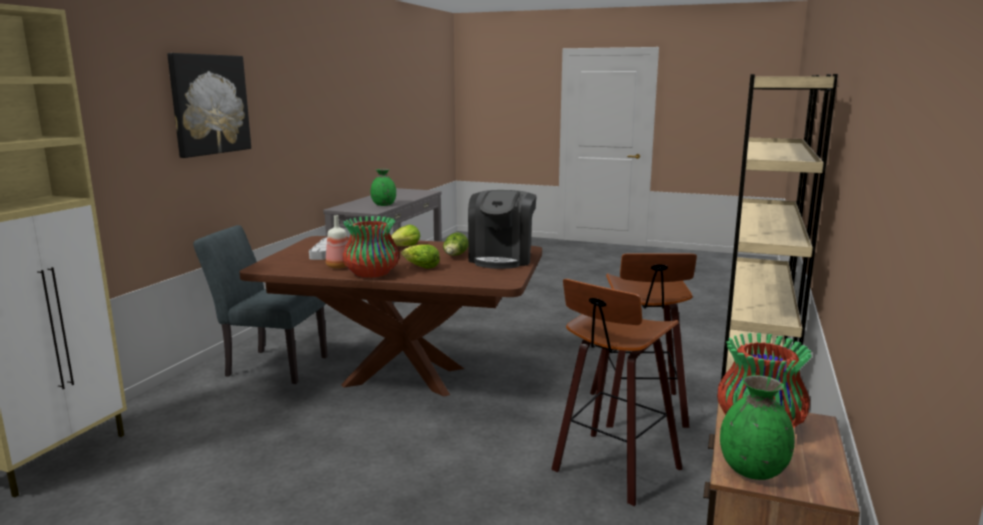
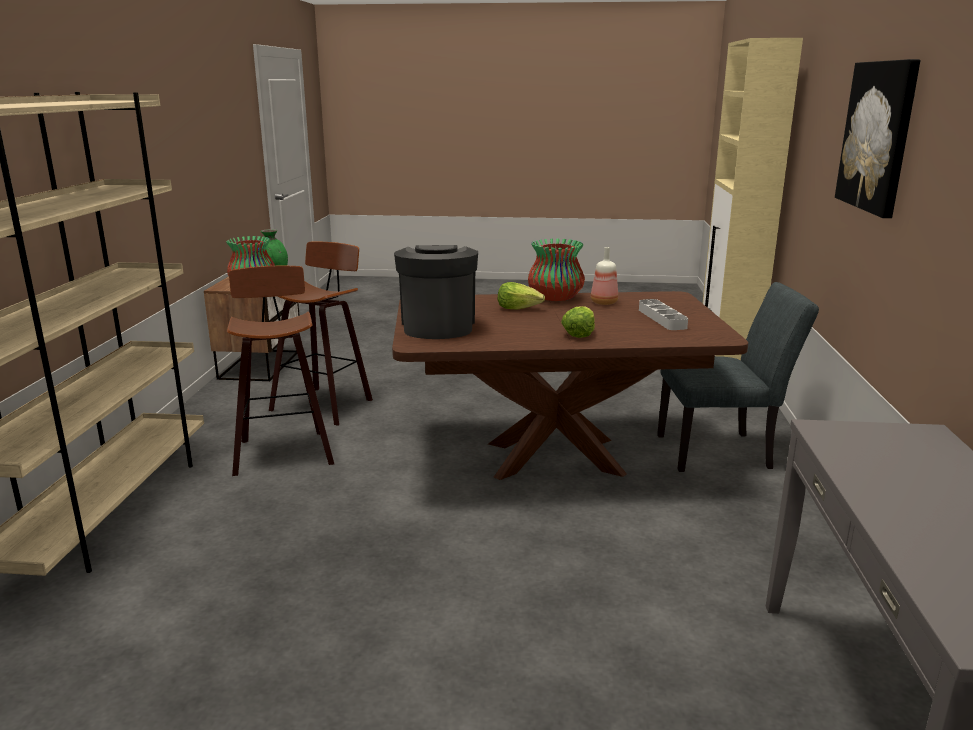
camera: 165 degrees right, 5 degrees up
green vase [370,169,396,206] -> none
lettuce [443,232,468,256] -> none

